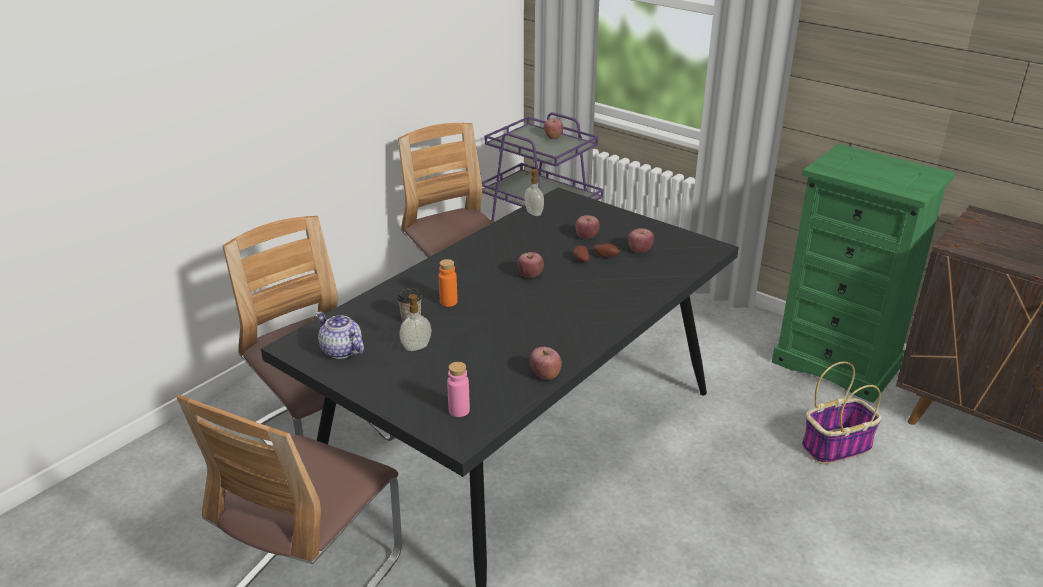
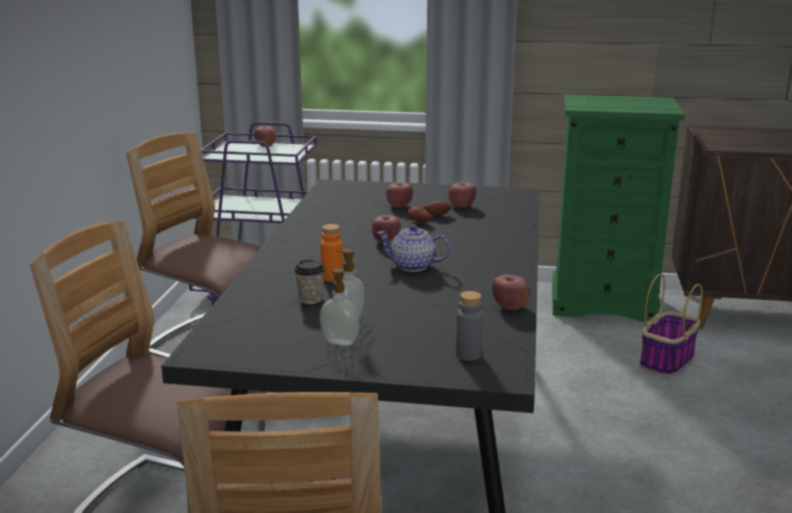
camera: 30 degrees left, 10 degrees down
teapot [316,312,364,359] -> teapot moved to [377,224,450,272]
pink bottle [447,362,470,417] -> grey bottle [456,291,483,361]
soap dispenser [524,169,544,216] -> soap dispenser moved to [320,268,360,346]

